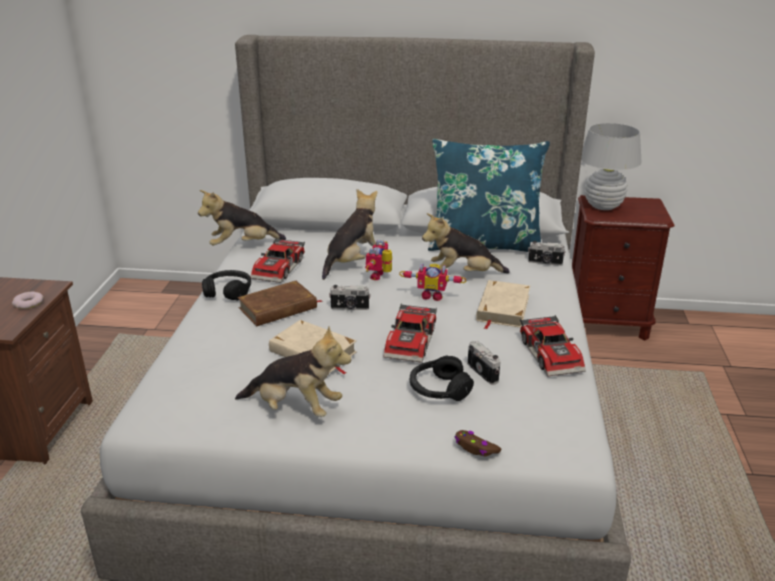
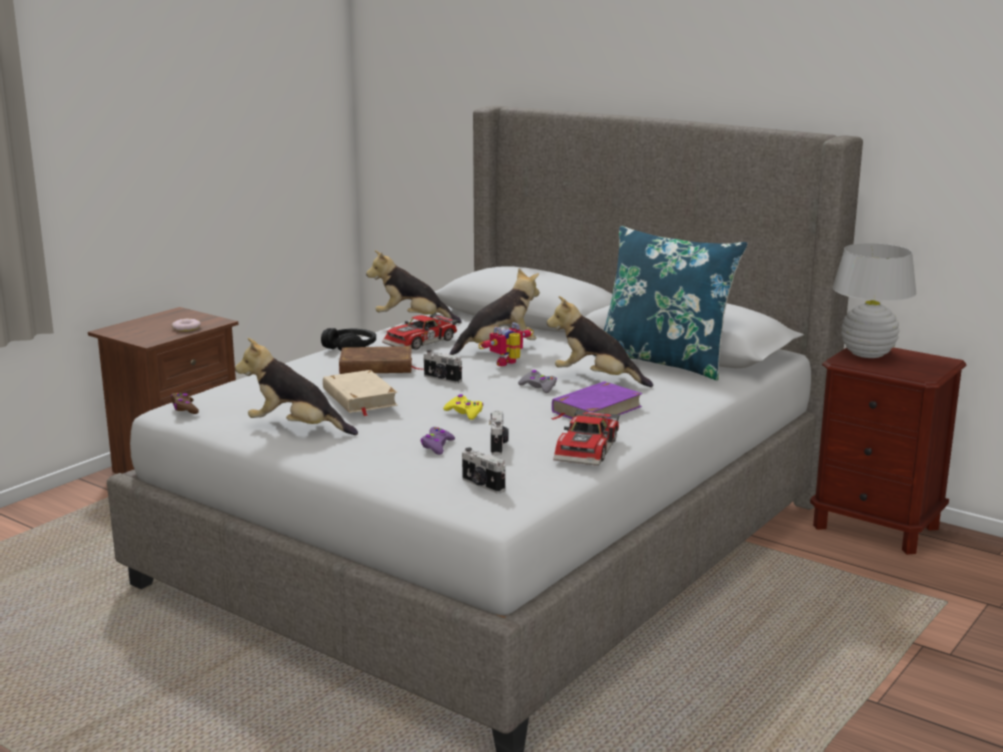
camera: 30 degrees right, 10 degrees down
plush toy [235,326,351,417] -> plush toy turned 150 degrees clockwise [235,338,358,435]
toy car [383,304,437,363] -> yellow game controller [443,394,483,420]
toy robot [399,263,467,301] -> grey game controller [518,370,557,393]
black headphones [410,356,474,401] -> purple game controller [421,427,455,455]
brown game controller [455,430,501,456] -> brown game controller moved to [171,393,199,414]
beige book [476,280,530,329] -> purple book [550,381,643,420]
camera [528,241,566,266] -> camera moved to [462,447,505,493]

